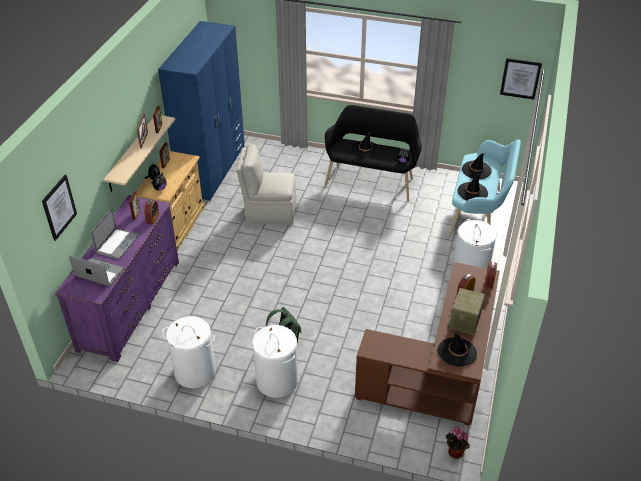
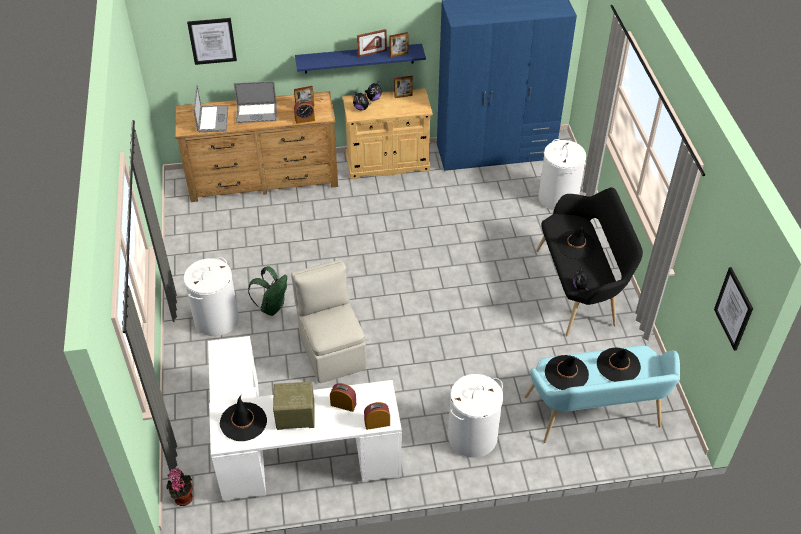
camera: 65 degrees right, 5 degrees up
purple dresser [55,195,179,362] -> brown dresser [175,91,338,202]
beige shelf [103,115,176,192] -> blue shelf [295,44,426,73]
white laundry basket [162,316,216,388] -> white laundry basket moved to [538,139,586,210]
beige chair [236,144,296,225] -> beige chair moved to [291,260,367,383]
brown desk [355,262,500,426] -> white desk [208,336,402,501]

